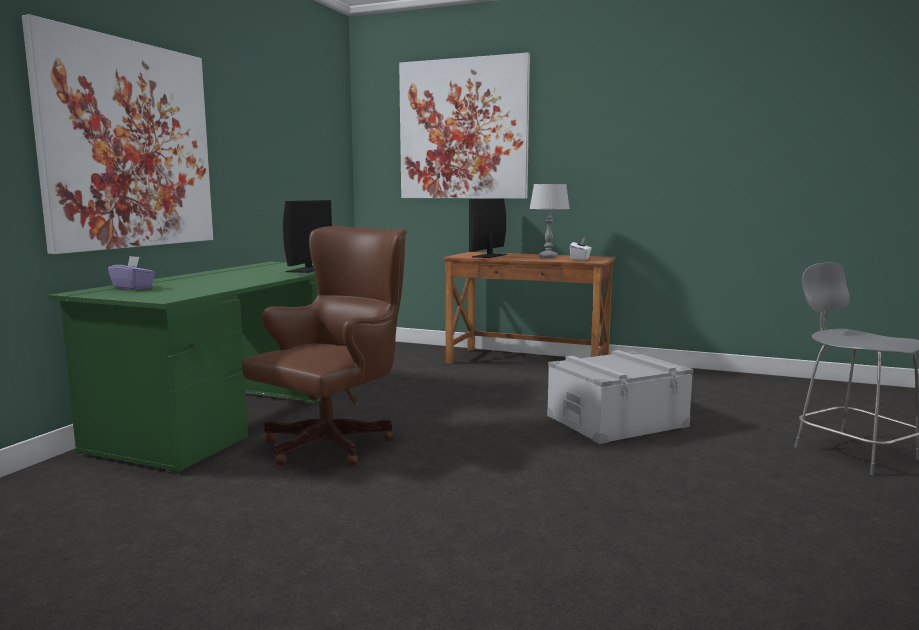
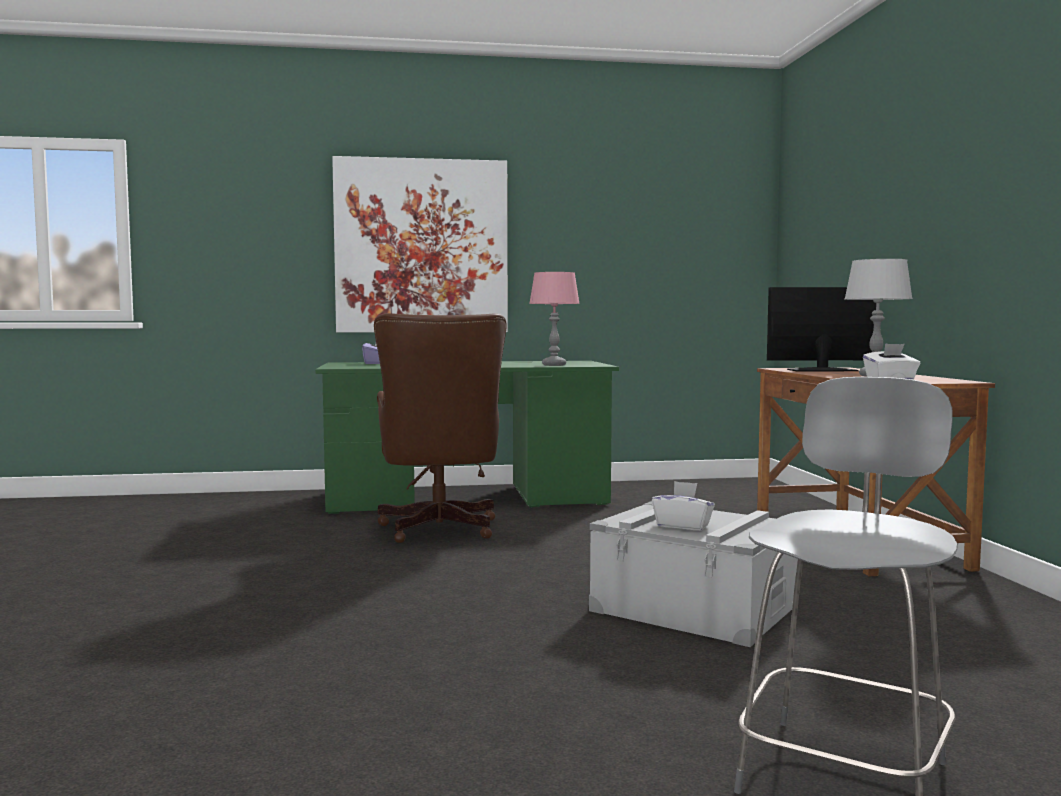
camera: 60 degrees right, 5 degrees down
brown office chair [242,226,407,466] -> brown office chair turned 75 degrees clockwise [374,313,507,543]
monitor [283,200,332,273] -> pink table lamp [529,272,580,366]
picture [399,53,530,199] -> none
none -> white tissue box [652,481,715,531]

